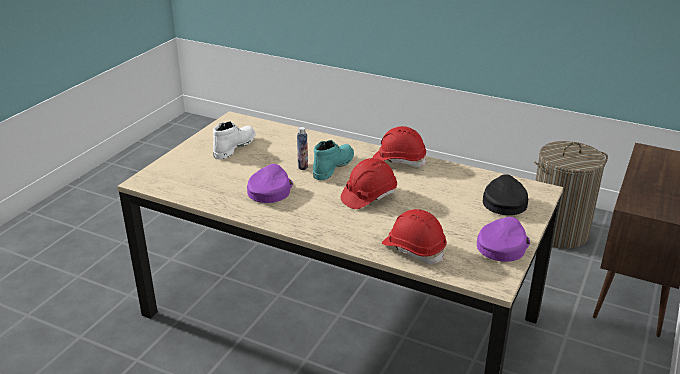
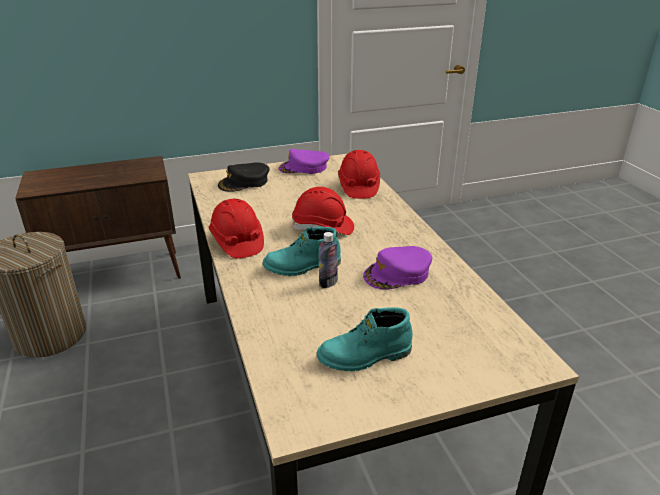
camera: 135 degrees left, 0 degrees up
white boot [213,121,256,159] -> turquoise boot [317,307,412,371]

